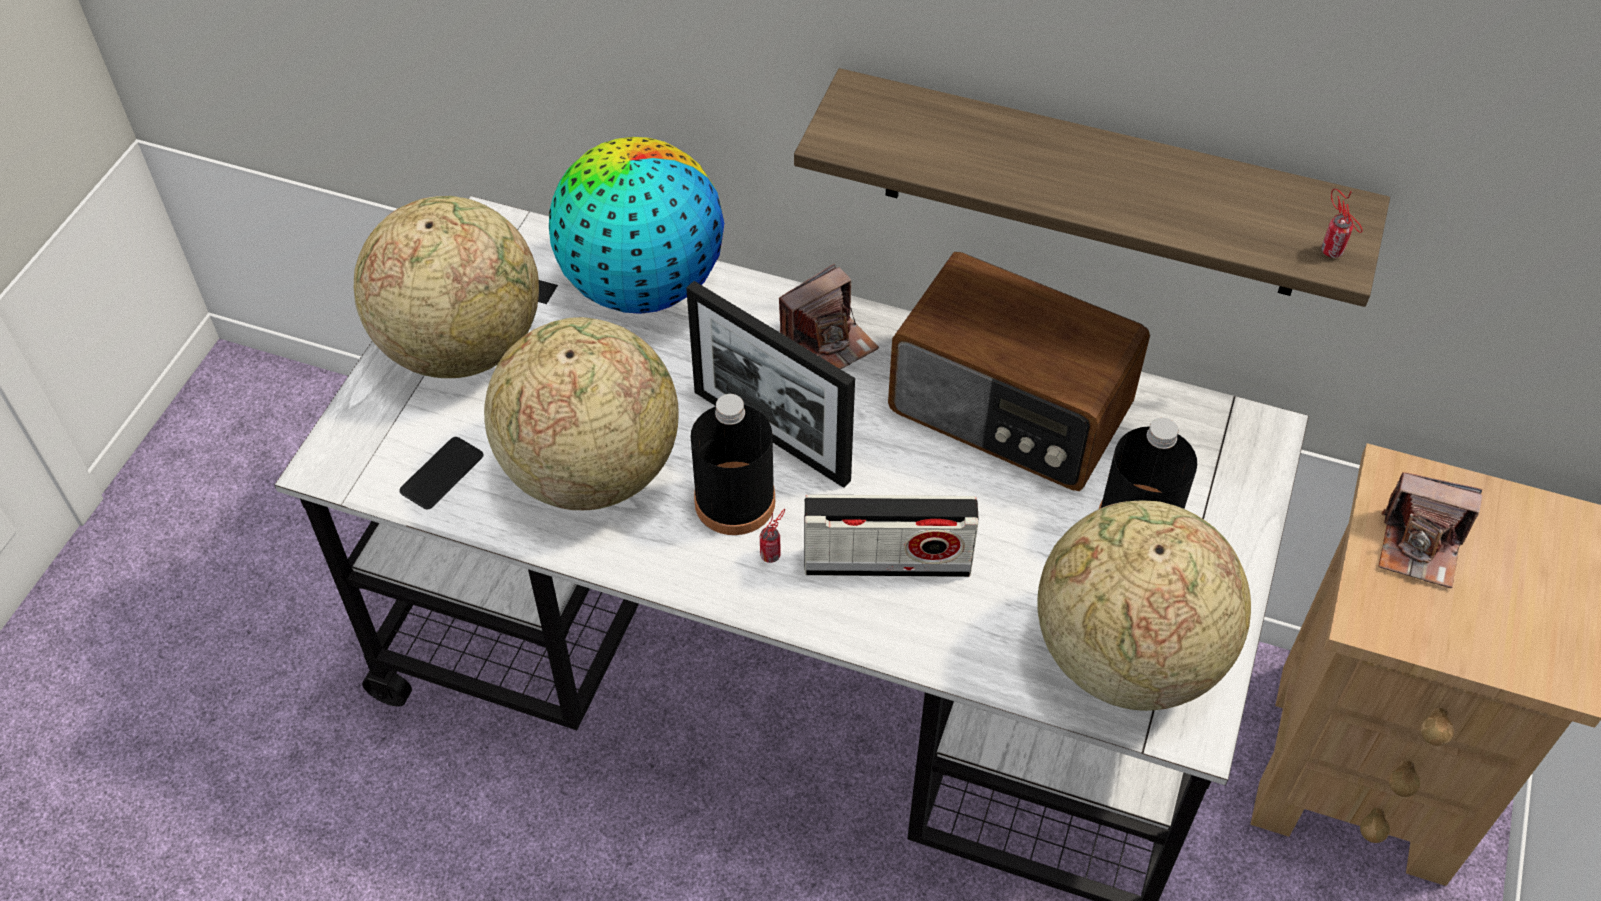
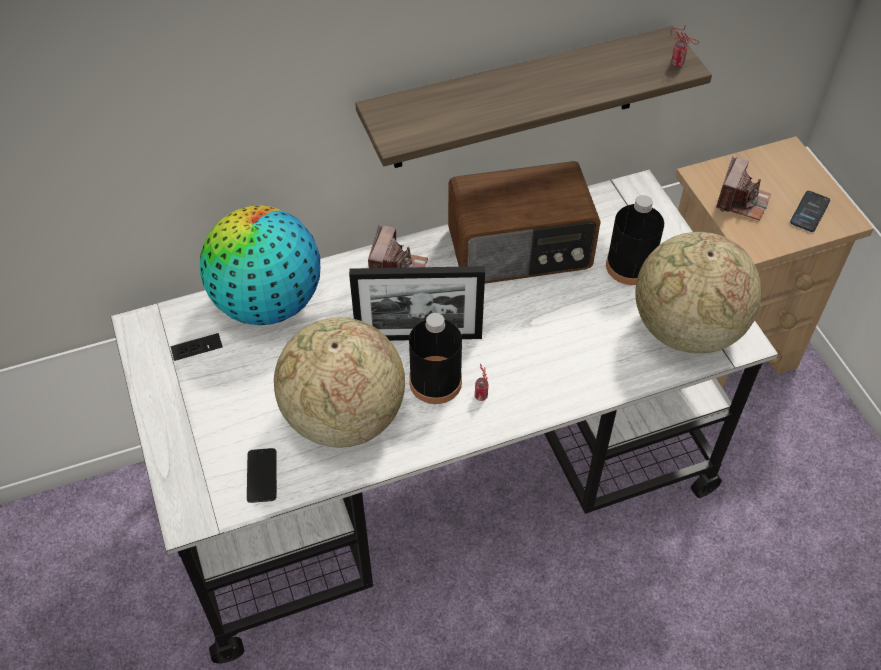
camera: 40 degrees left, 0 degrees up
globe [353,196,539,378] -> none
radio [804,494,979,577] -> none
camera [1378,472,1483,588] -> camera turned 45 degrees counterclockwise [716,157,771,221]
none -> phone [790,191,830,232]

